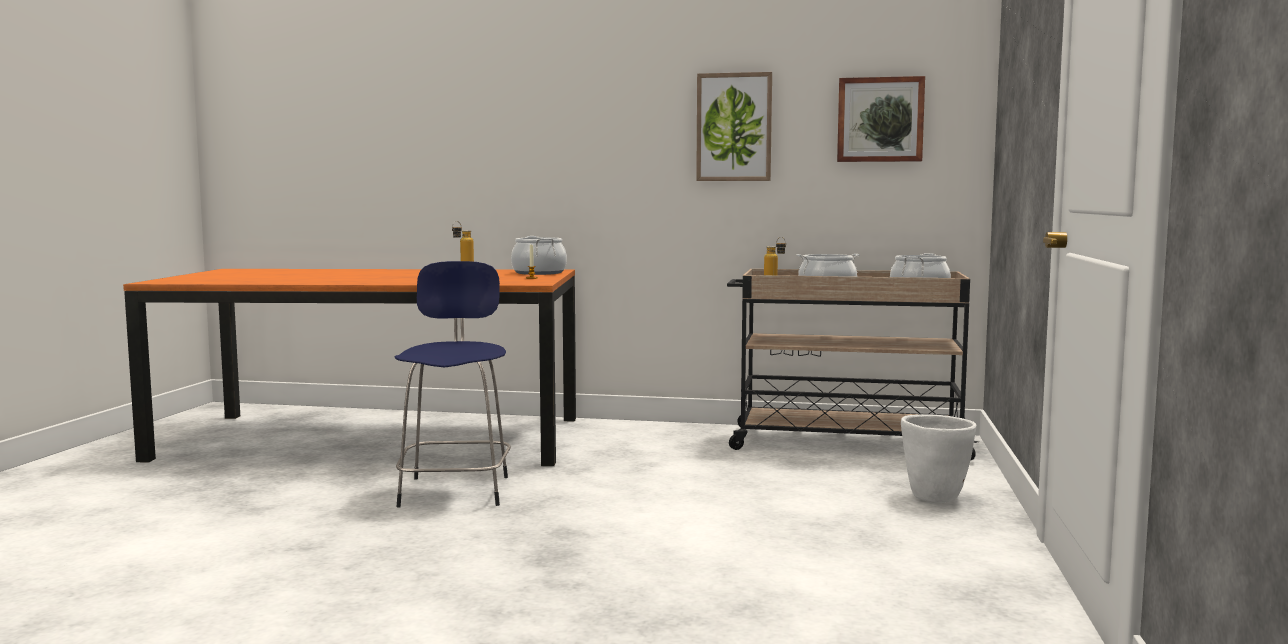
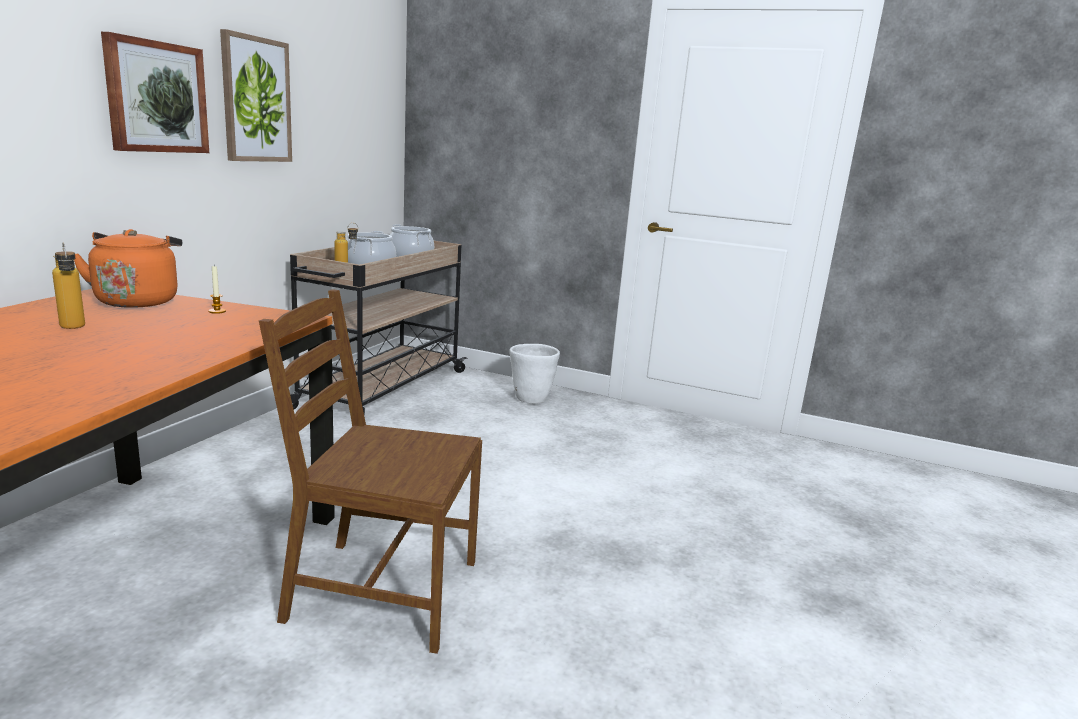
camera: 80 degrees left, 10 degrees up
blue stool [394,261,511,508] -> brown chair [259,289,482,654]
cooking pot [511,236,567,275] -> orange kettle [74,229,182,308]
picture [837,76,925,162] -> picture moved to [101,32,209,153]

